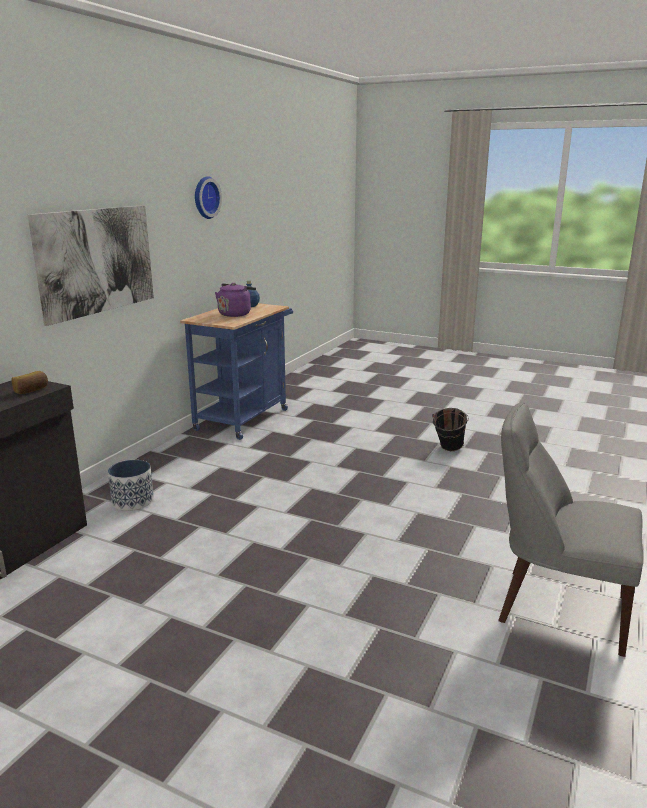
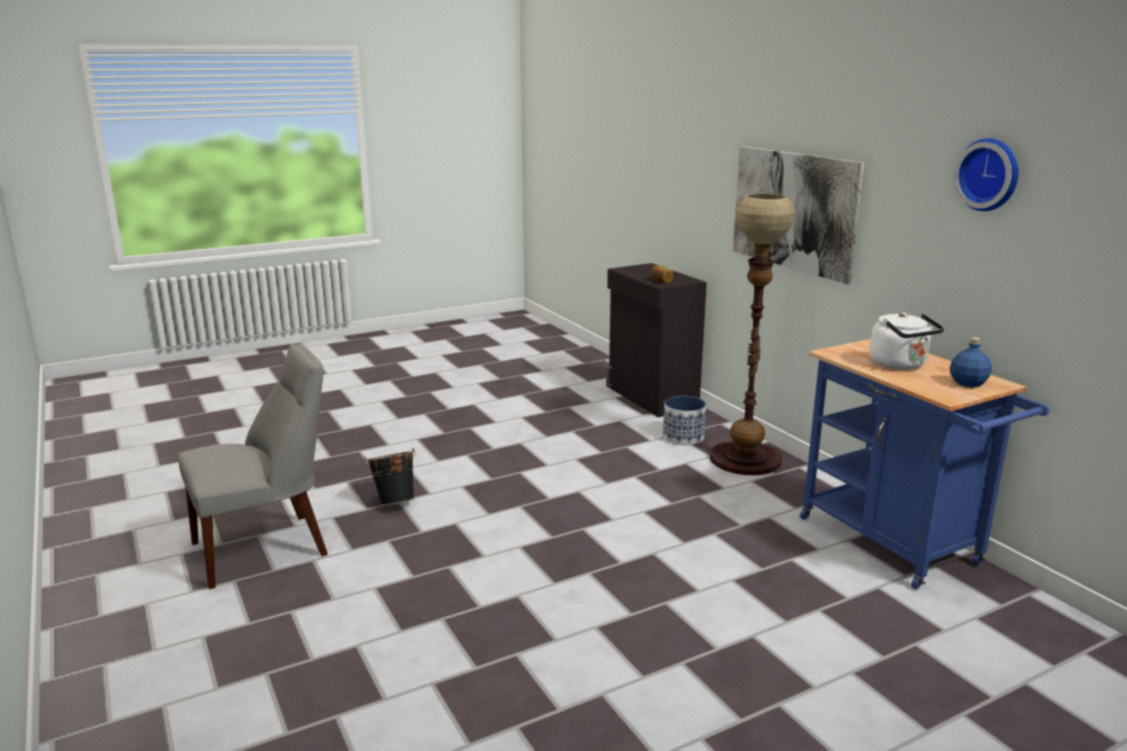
camera: 125 degrees right, 0 degrees up
purple kettle [215,283,256,317] -> white kettle [870,312,944,370]
black bucket [432,408,469,451] -> black bucket moved to [365,448,416,505]
none -> floor lamp [710,194,795,475]

